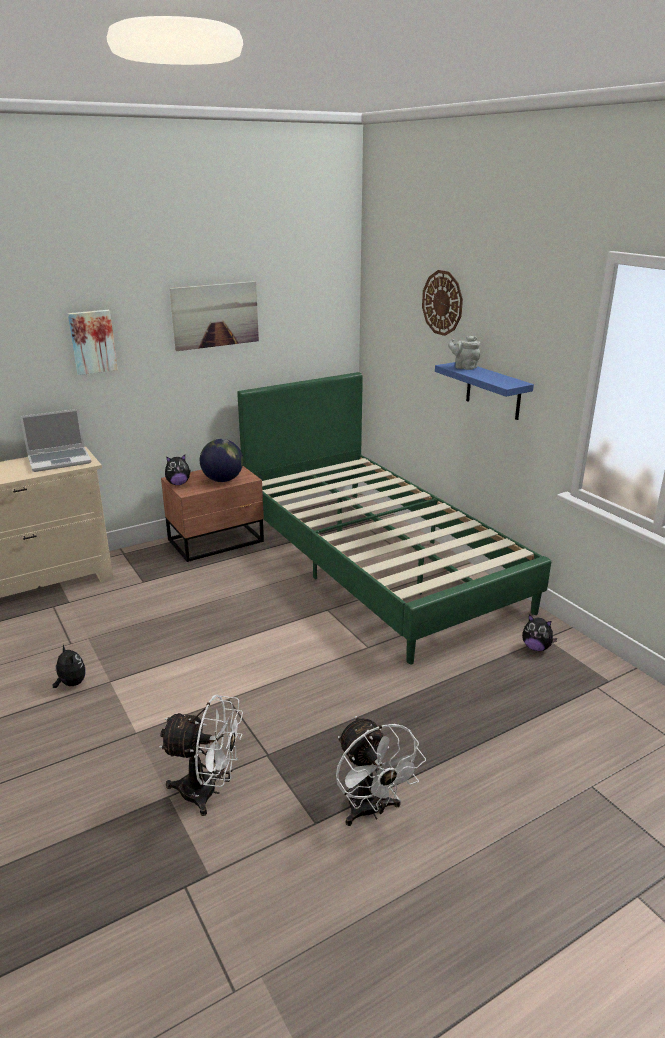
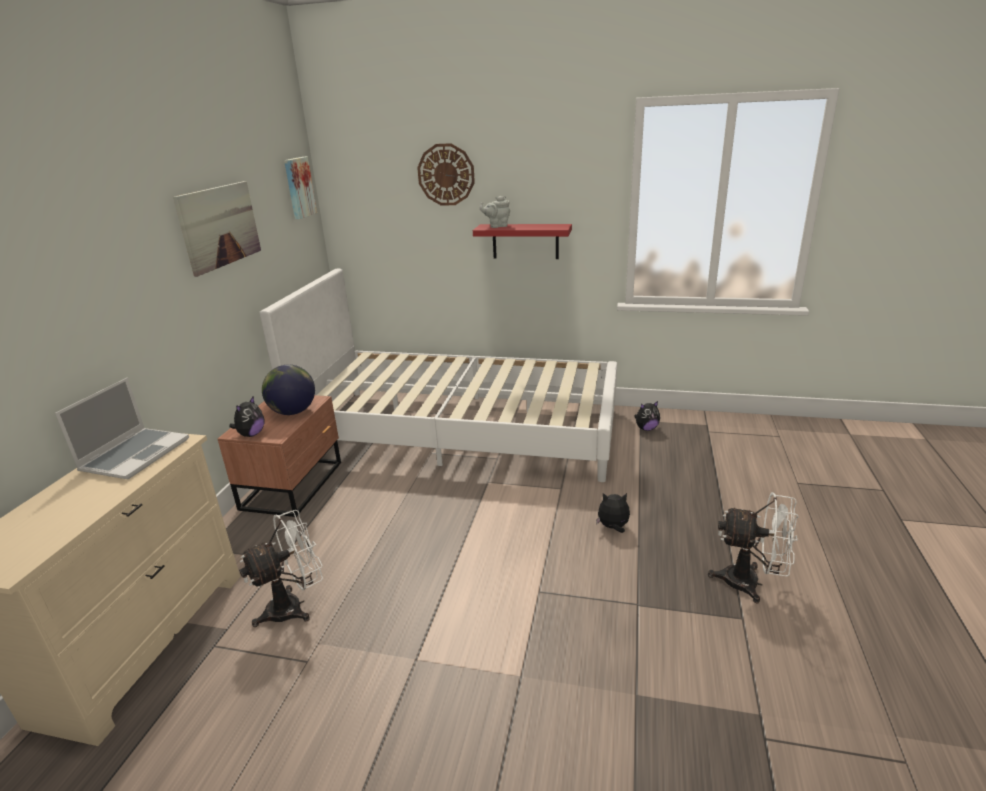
camera: 45 degrees left, 0 degrees up
plush toy [52,644,86,688] -> plush toy moved to [596,493,630,533]
picture [68,310,118,375] -> picture moved to [284,157,317,219]
white fan [159,694,243,816] -> white fan moved to [239,510,323,627]
green bed [237,372,551,664] -> white bed [260,269,617,482]
blue shelf [435,362,534,420] -> red shelf [473,224,572,259]

